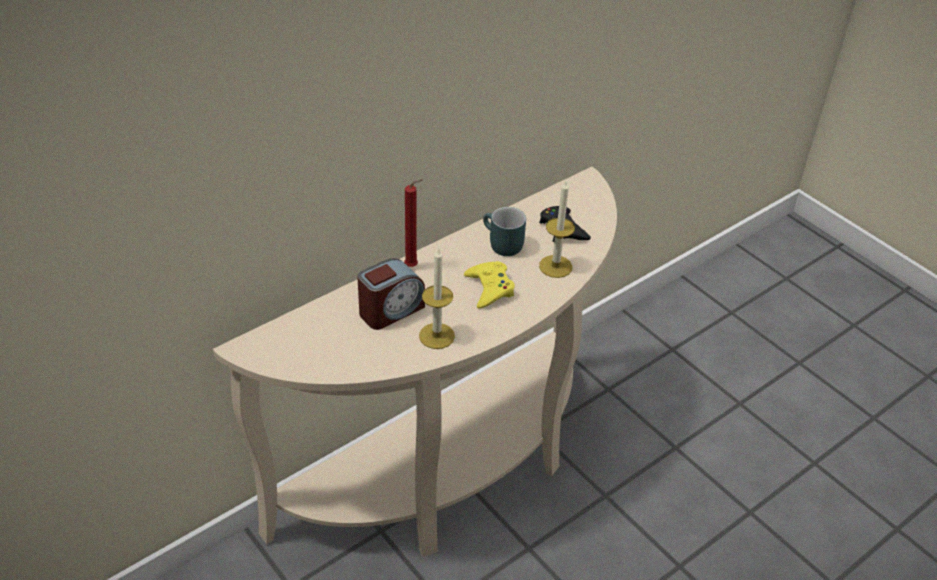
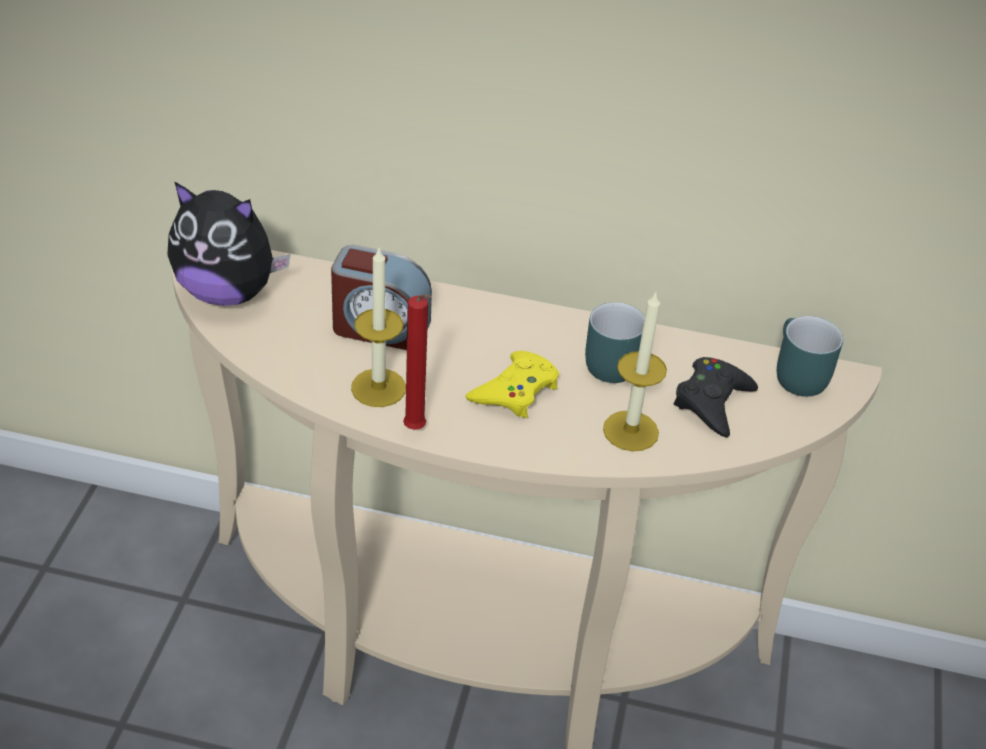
camera: 50 degrees right, 0 degrees up
red candle [404,179,423,267] -> red candle moved to [403,294,432,430]
none -> plush toy [167,181,291,306]
none -> turquoise mug [777,316,843,397]

